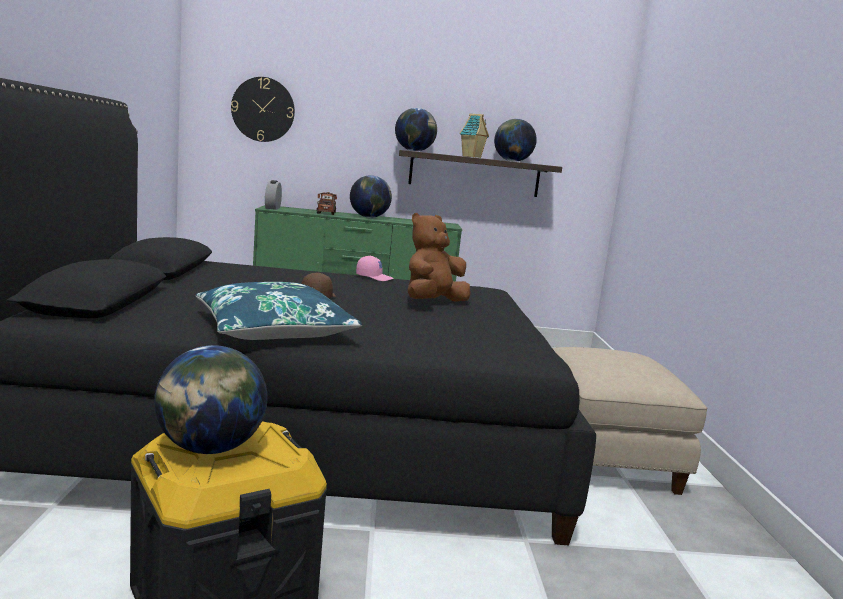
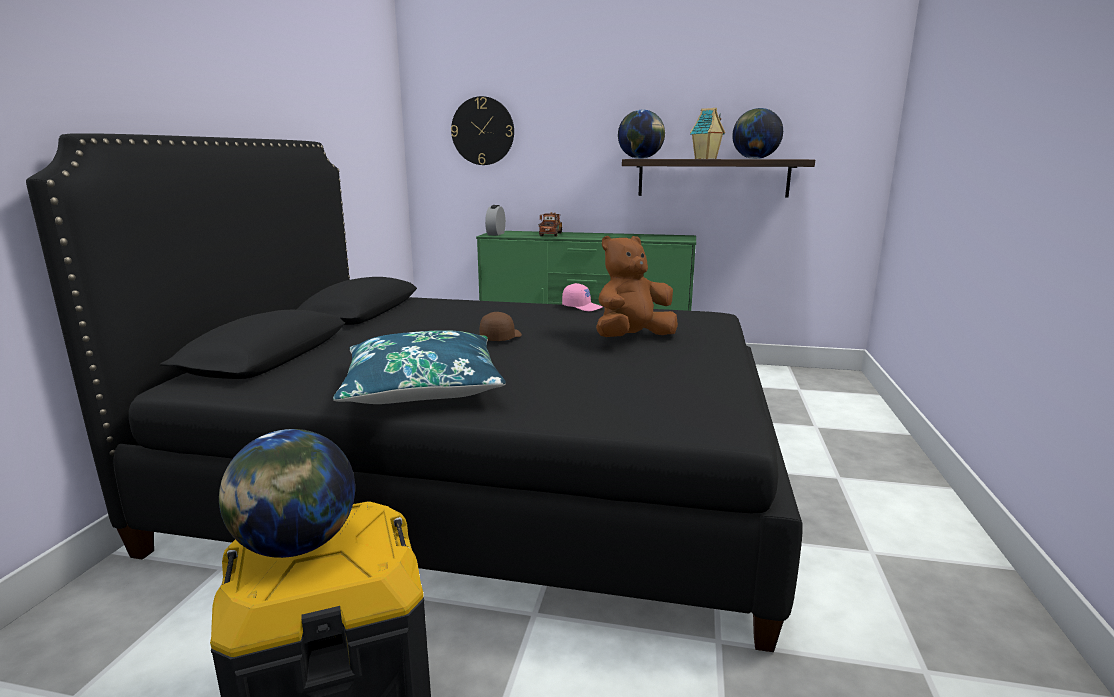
camera: 15 degrees right, 5 degrees up
globe [350,175,392,218] -> none
beige ottoman [552,347,708,495] -> none

